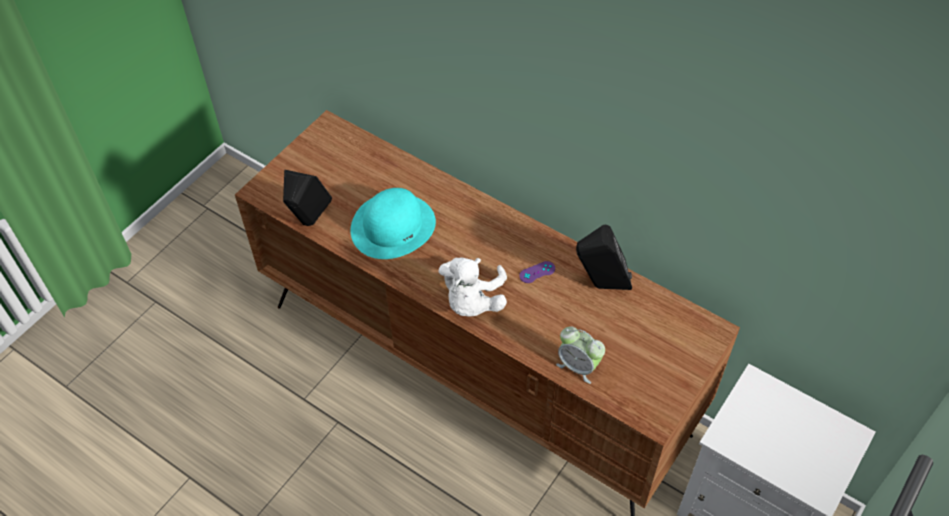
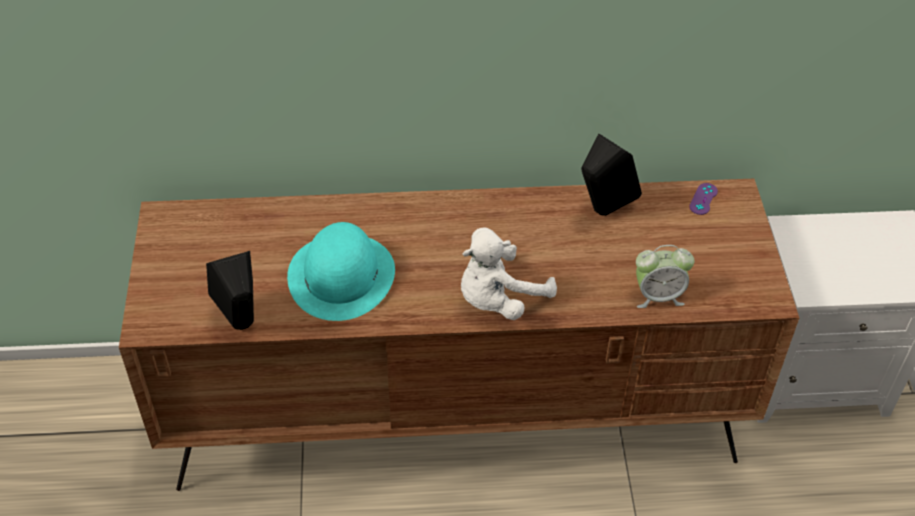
camera: 40 degrees left, 5 degrees down
white plush toy [438,258,507,316] -> white plush toy turned 75 degrees clockwise [461,228,557,320]
purple game controller [519,261,555,283] -> purple game controller moved to [689,183,718,215]

